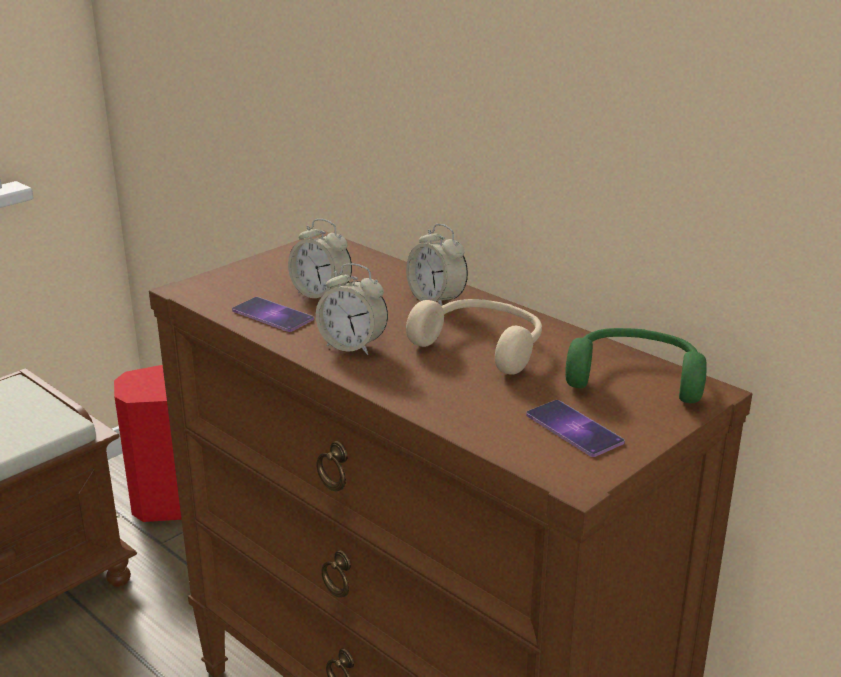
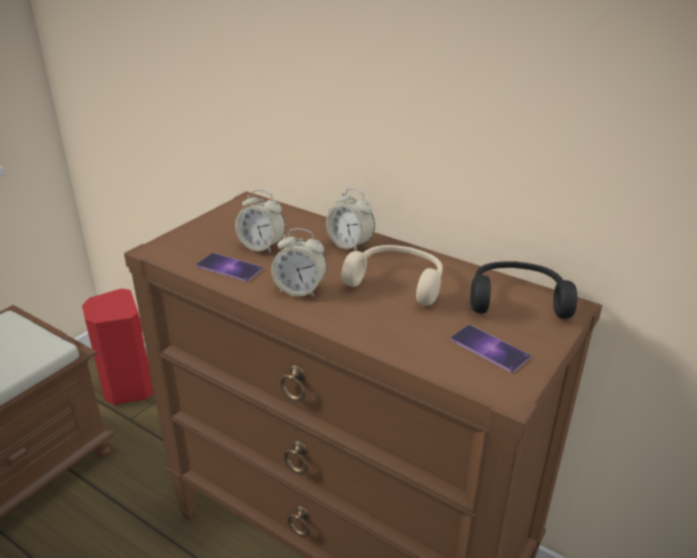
camera: 10 degrees left, 5 degrees up
green headphones [565,328,707,403] -> black headphones [470,261,577,319]

